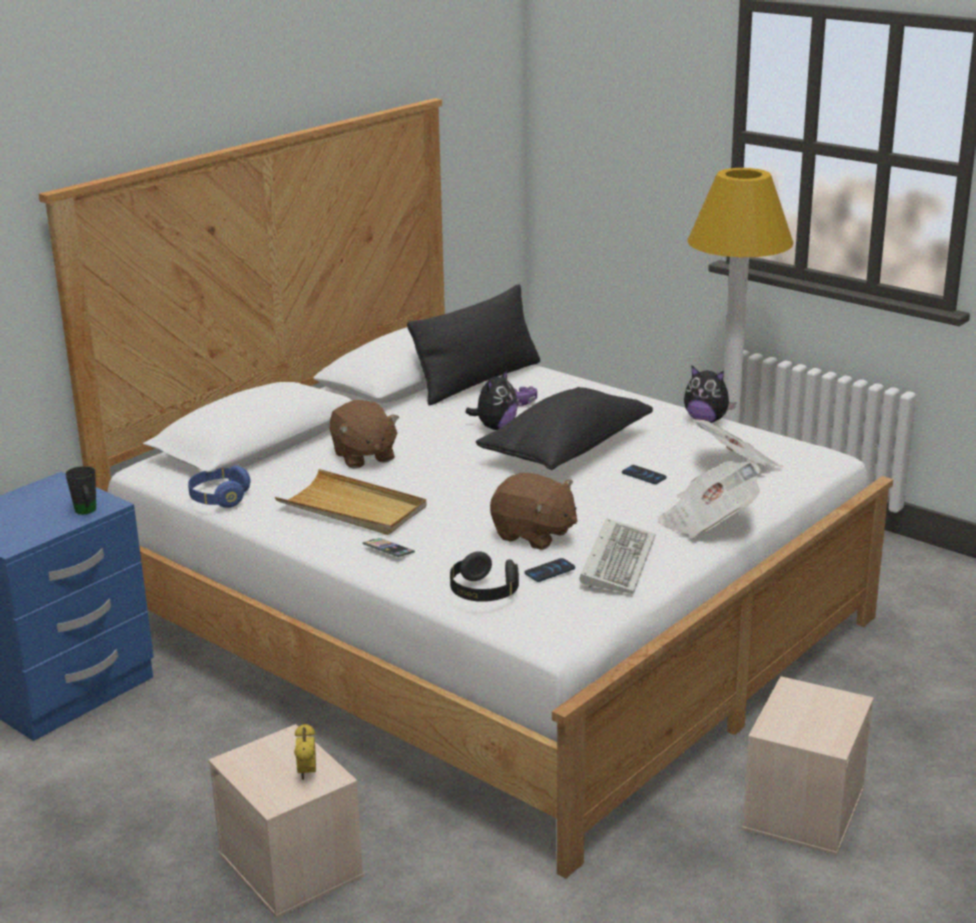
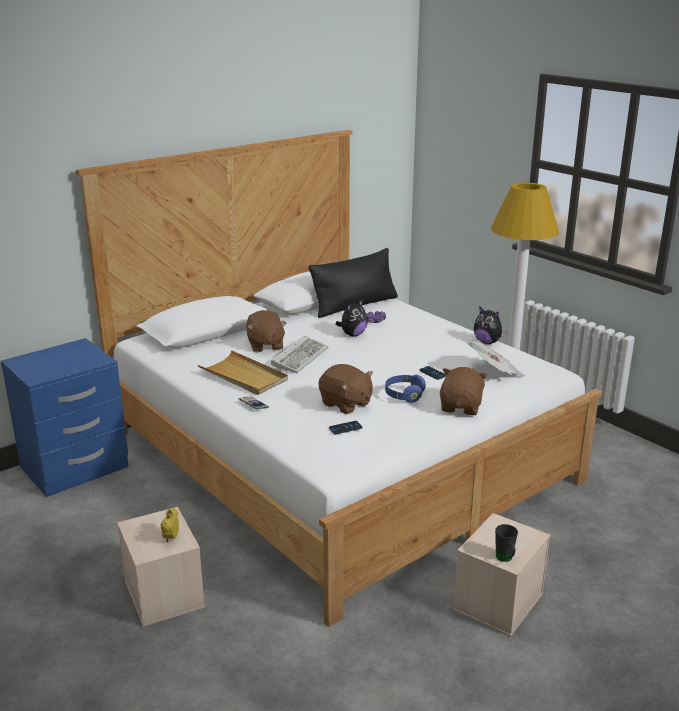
camera: 10 degrees right, 0 degrees up
black mug [65,466,96,514] -> black mug moved to [495,524,518,562]
blue headphones [188,466,251,508] -> blue headphones moved to [385,375,426,403]
black headphones [450,551,519,602] -> none
black pillow [476,387,653,470] -> none
keyboard [579,518,656,594] -> keyboard moved to [271,335,329,373]
newspaper [658,461,761,537] -> brown plush toy [440,367,488,415]

